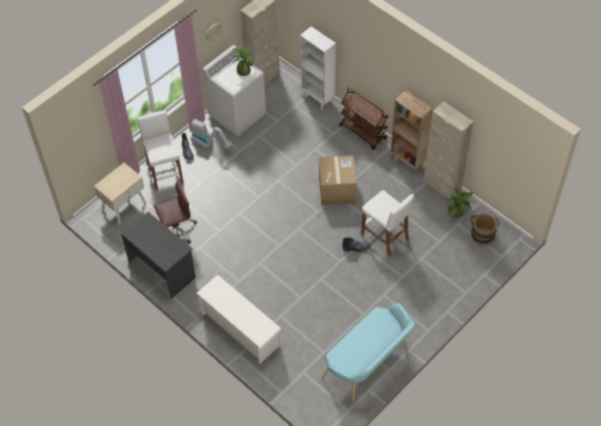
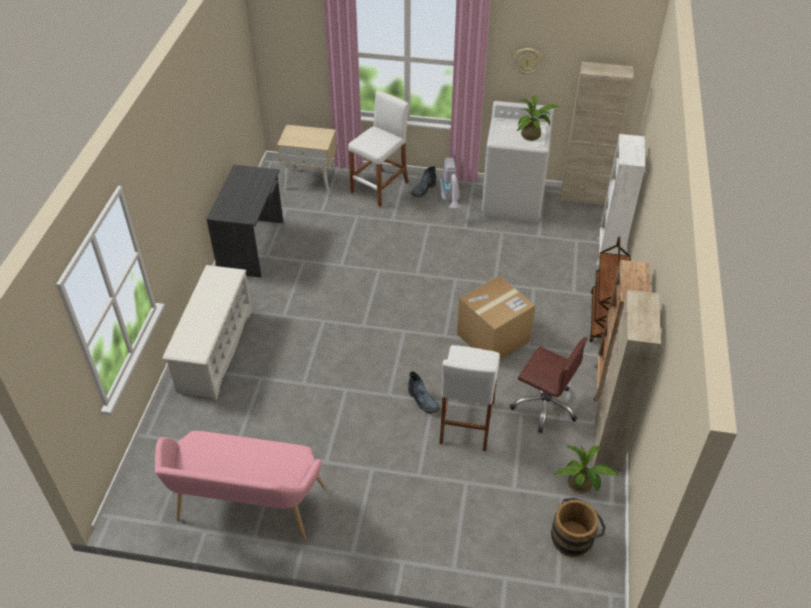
camera: 55 degrees right, 10 degrees down
brown office chair [154,181,197,243] -> brown office chair moved to [510,337,588,433]
turquoise bench [322,303,415,401] -> pink bench [155,431,326,541]

